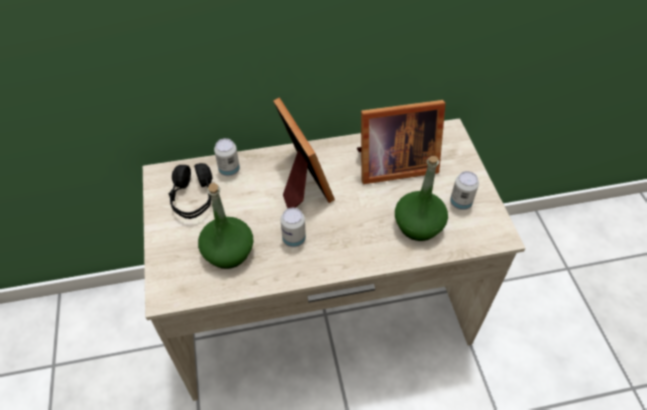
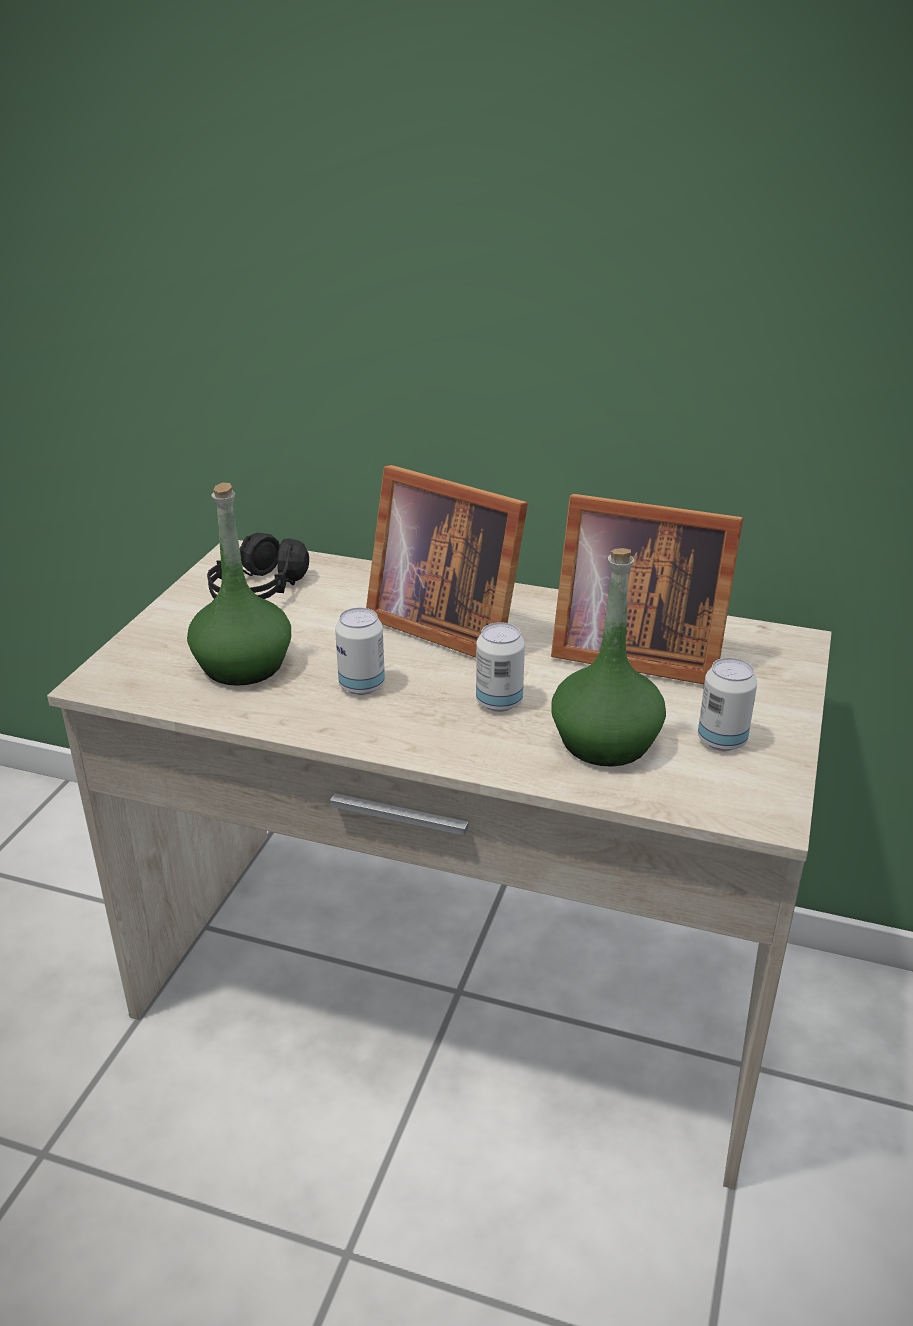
camera: 30 degrees right, 20 degrees down
can [214,138,240,176] -> can moved to [476,622,525,712]
picture frame [273,98,335,209] -> picture frame turned 120 degrees clockwise [366,465,528,658]

